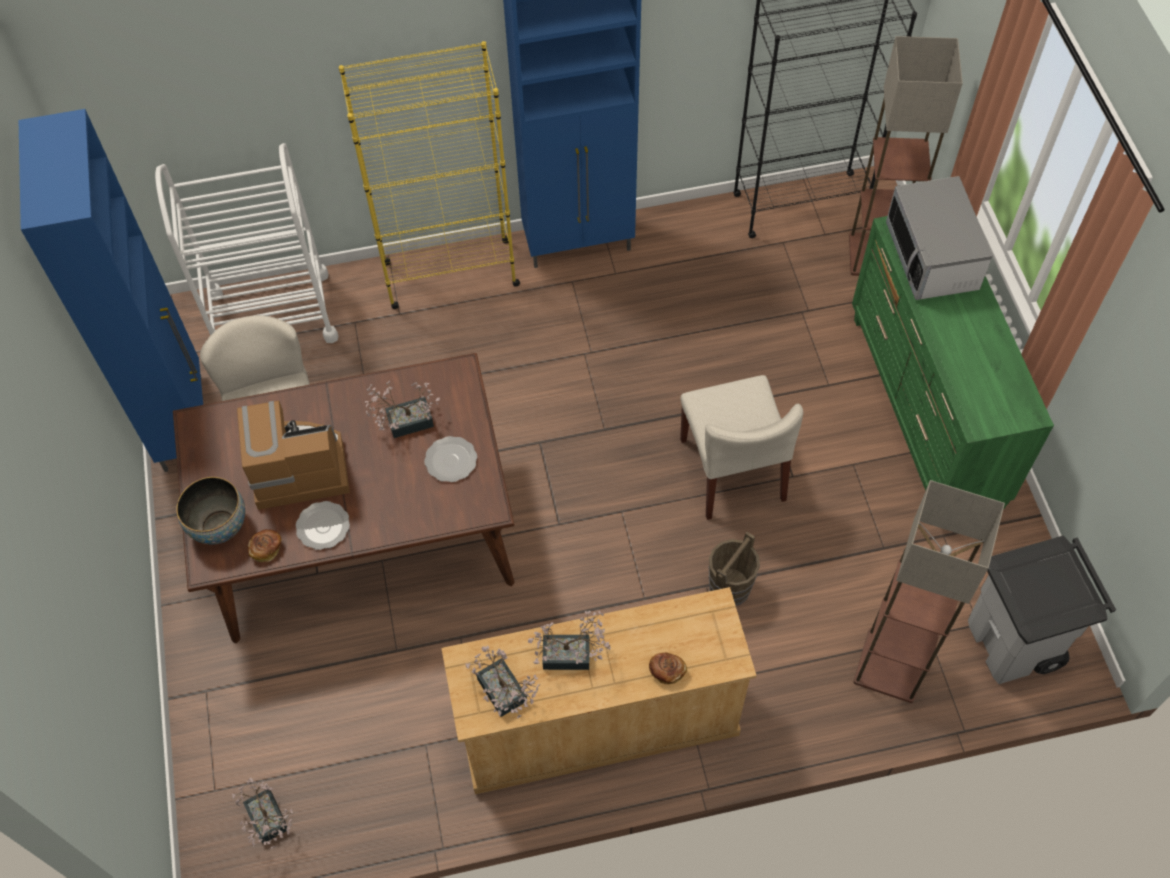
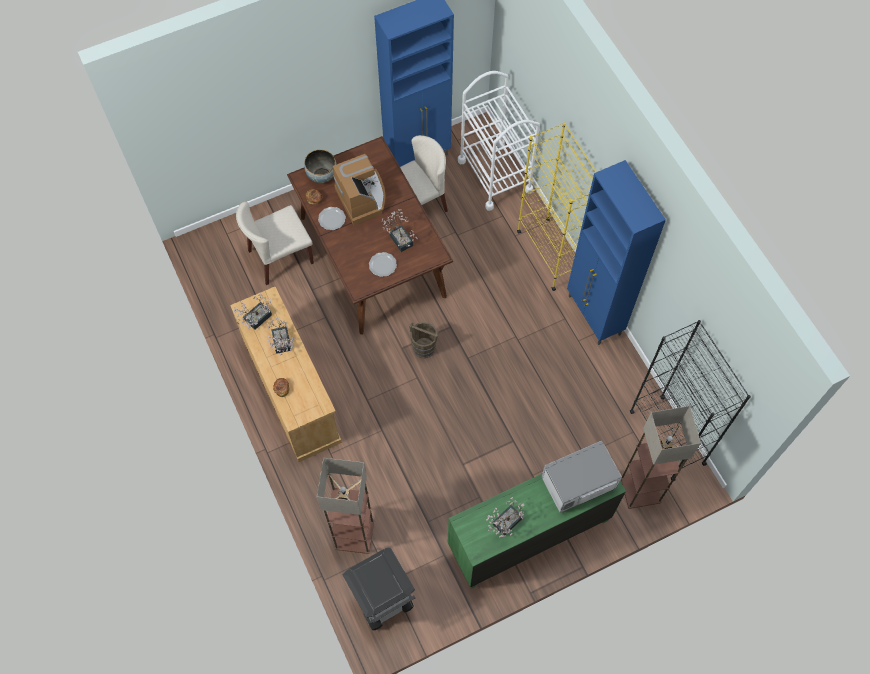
camera: 75 degrees right, 5 degrees up
potted plant [232,778,293,849] -> potted plant moved to [486,497,524,537]
beige chair [680,375,803,520] -> beige chair moved to [236,202,314,285]
brown bucket [708,531,760,606] -> brown bucket moved to [409,322,439,358]

